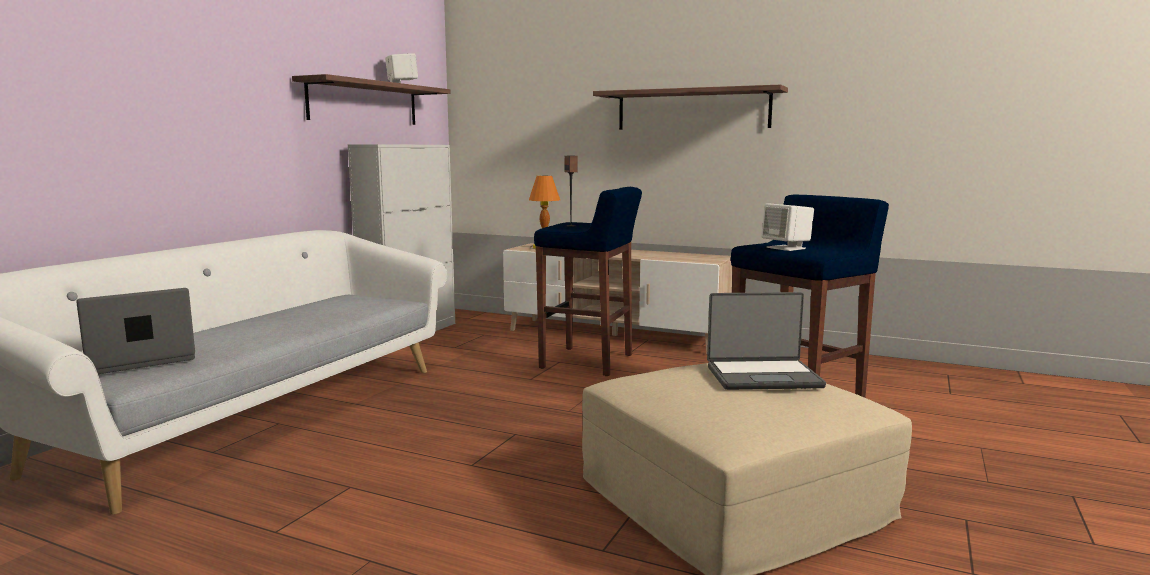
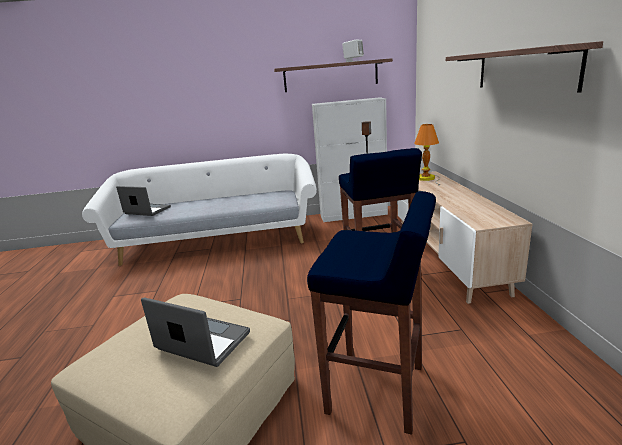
camera: 60 degrees right, 10 degrees up
laptop [707,292,826,390] -> laptop turned 150 degrees clockwise [141,297,250,367]
white speaker [761,203,814,251] -> none

